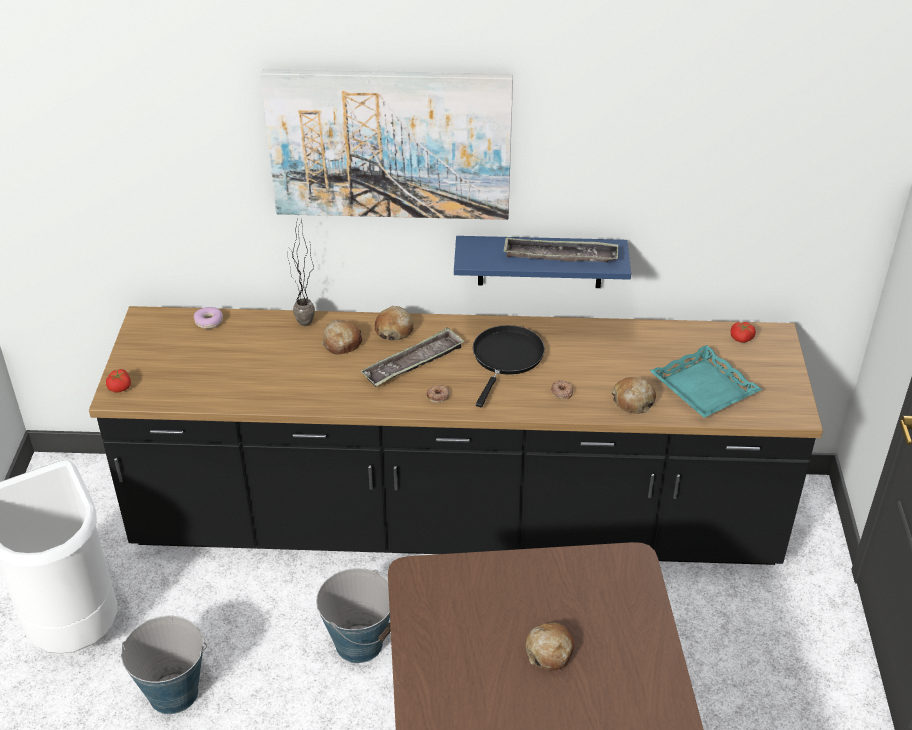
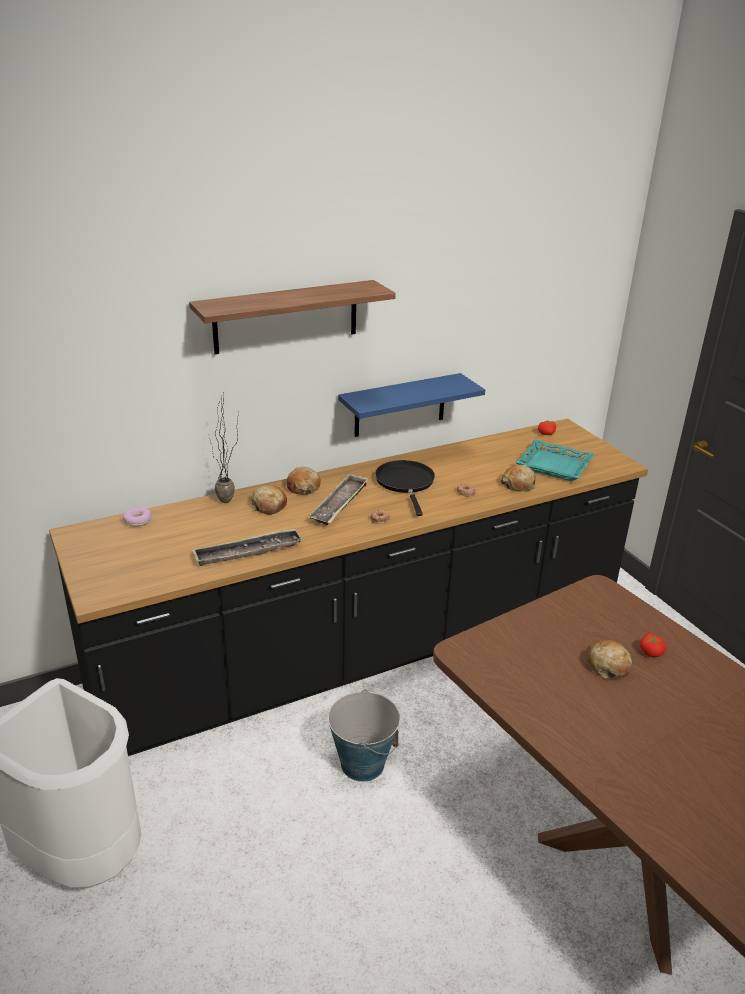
camera: 30 degrees left, 10 degrees down
tomato [106,369,131,392] -> tomato moved to [640,633,666,657]
bucket [121,616,207,714] -> none
picture [261,69,513,220] -> shelf [189,280,396,354]
tray [503,238,618,262] -> tray moved to [192,529,302,566]

